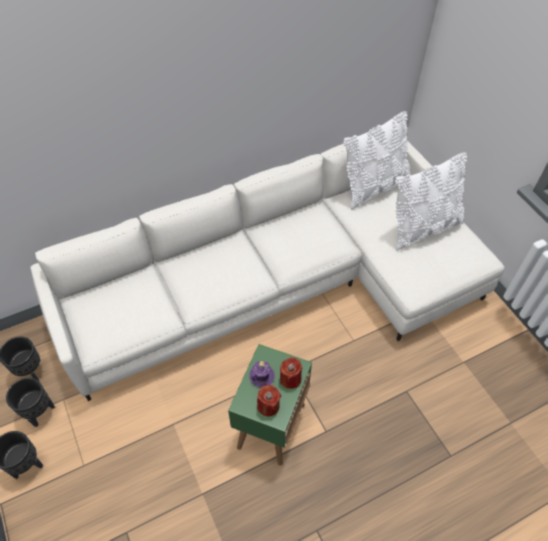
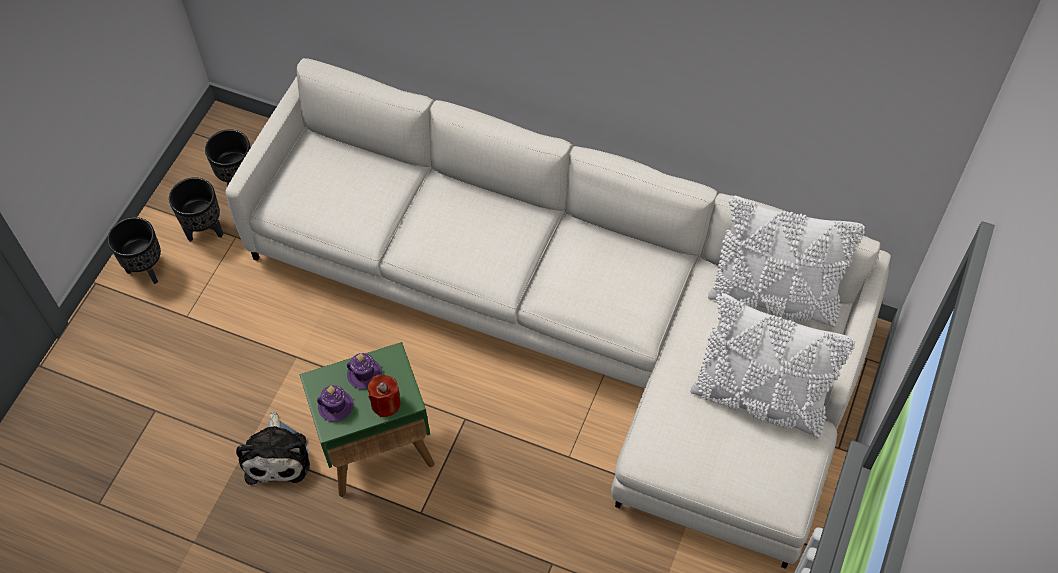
camera: 50 degrees right, 5 degrees up
red candle [257,385,281,417] -> purple mug [317,385,353,422]
none -> plush toy [236,411,310,485]

